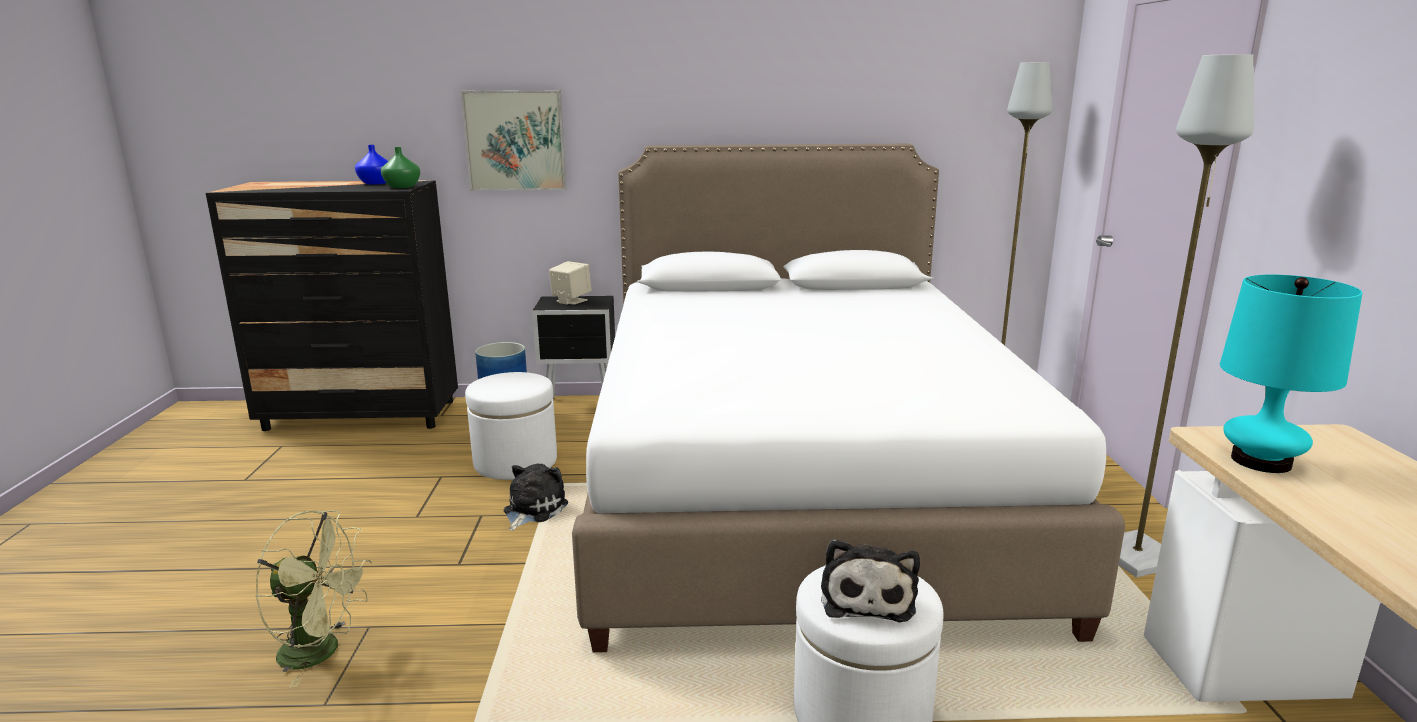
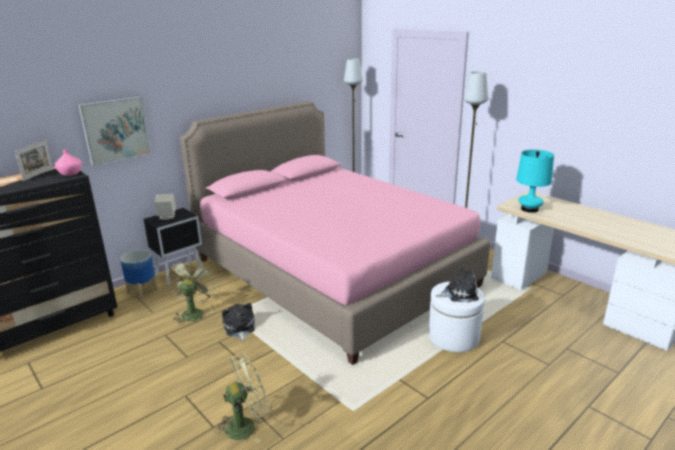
camera: 40 degrees left, 5 degrees up
blue vase [355,145,388,185] -> picture frame [15,140,53,181]
green vase [381,147,420,188] -> pink vase [55,149,82,176]
white ottoman [465,372,557,480] -> green fan [166,258,217,325]
white bed [572,144,1125,652] -> pink bed [180,101,490,365]
plush toy [821,539,920,622] -> plush toy turned 60 degrees counterclockwise [436,266,479,302]

